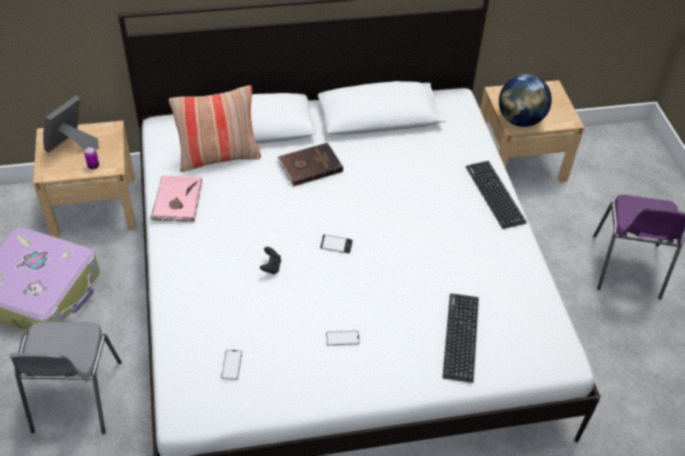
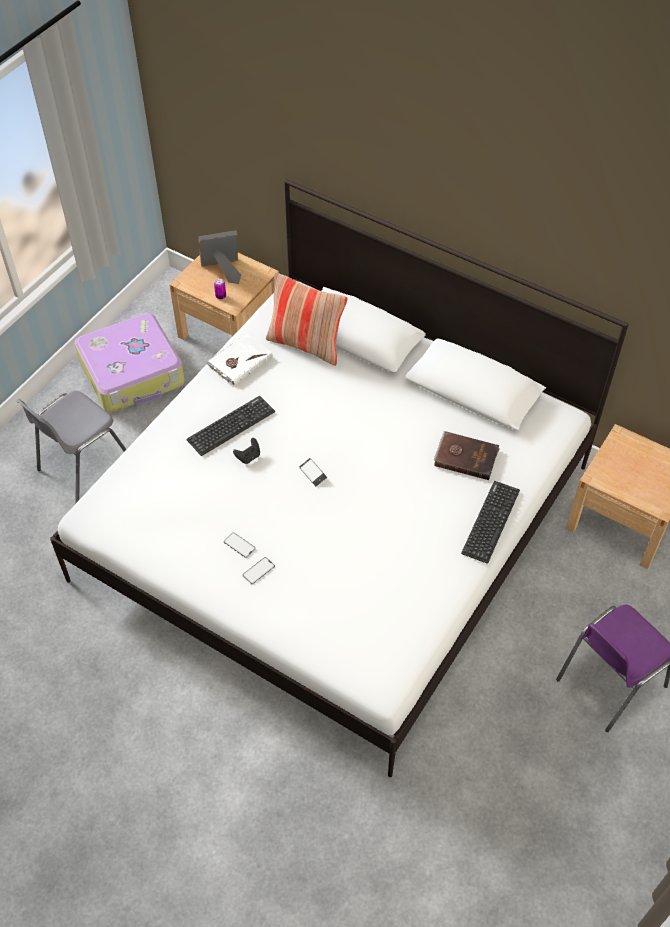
camera: 45 degrees right, 5 degrees up
pink book [150,175,202,222] -> white book [206,334,273,385]
phone [221,349,242,380] -> phone moved to [243,557,275,584]
brown book [277,143,343,186] -> brown book moved to [434,431,500,480]
keyboard [442,294,479,383] -> keyboard moved to [187,396,275,456]
globe [499,74,552,127] -> none

